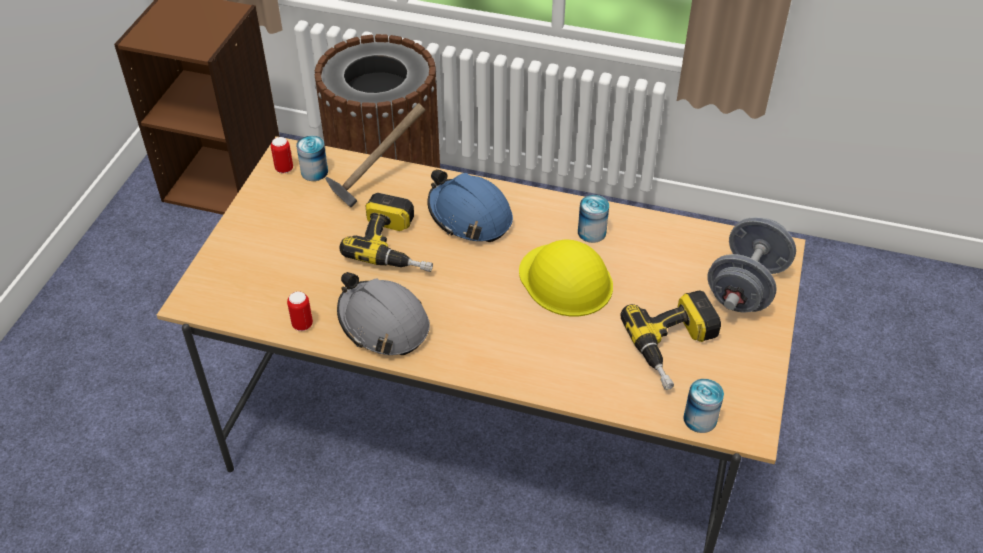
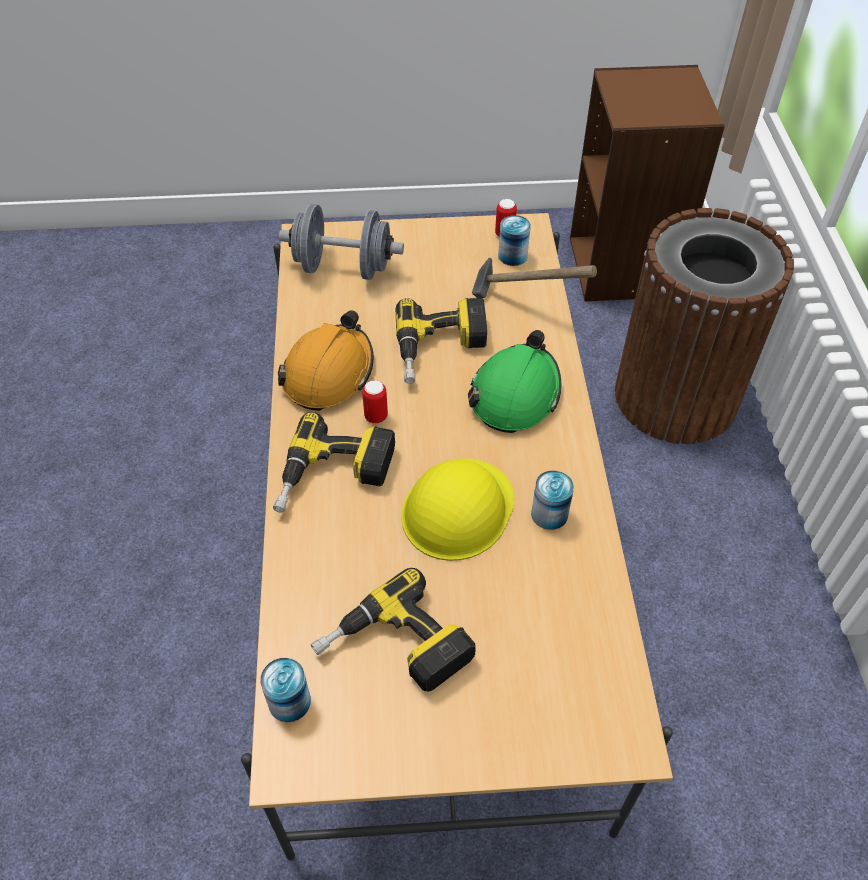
camera: 70 degrees right, 5 degrees up
can [287,291,313,331] -> can moved to [362,380,388,424]
grey hard hat [337,272,430,355] -> orange hard hat [278,310,374,411]
blue hard hat [427,169,513,242] -> green hard hat [468,330,561,433]
grey dumbbell [707,217,796,312] -> grey dumbbell moved to [279,204,404,280]
none -> power drill [273,412,395,513]

